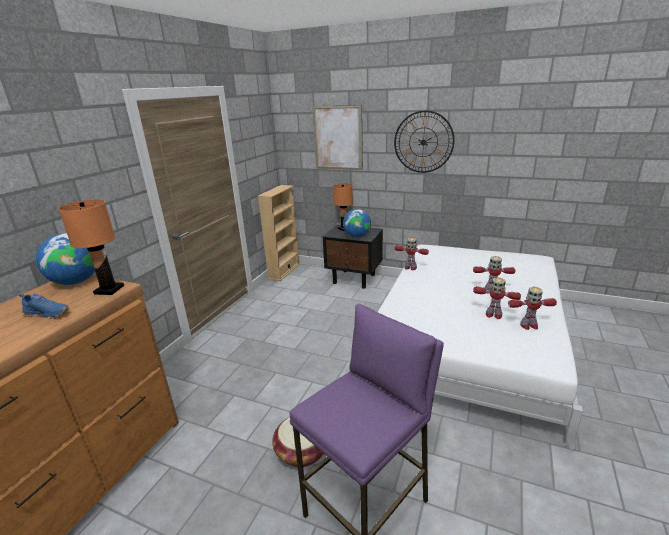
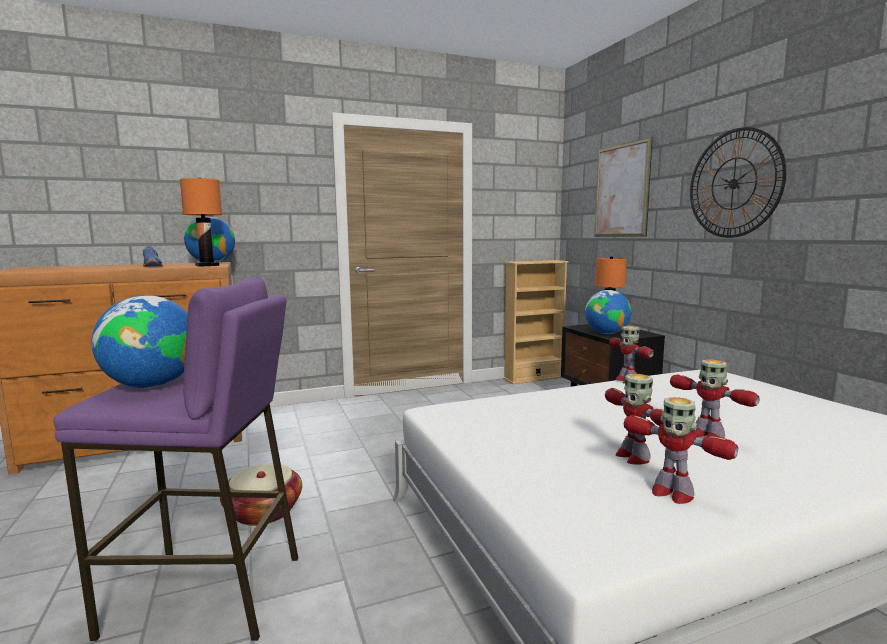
camera: 45 degrees right, 15 degrees down
none -> globe [91,295,188,388]

